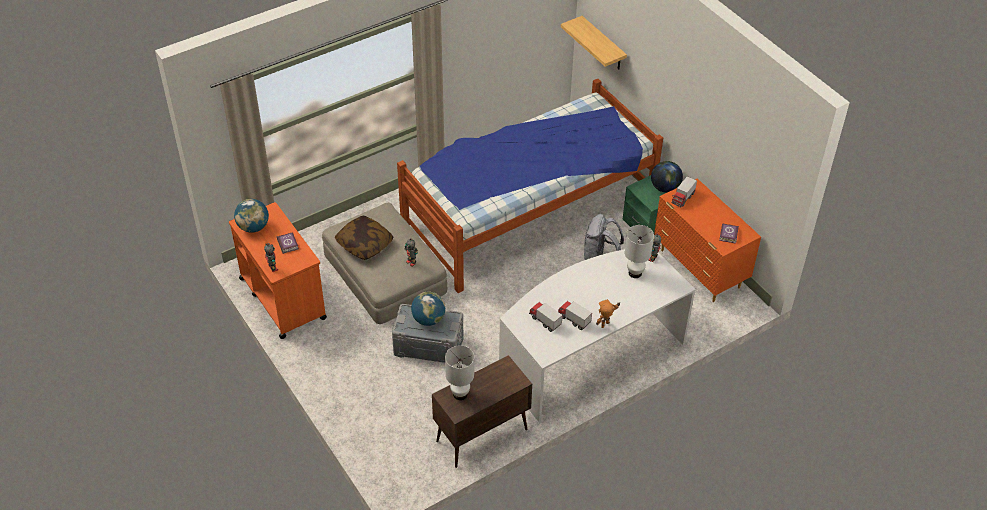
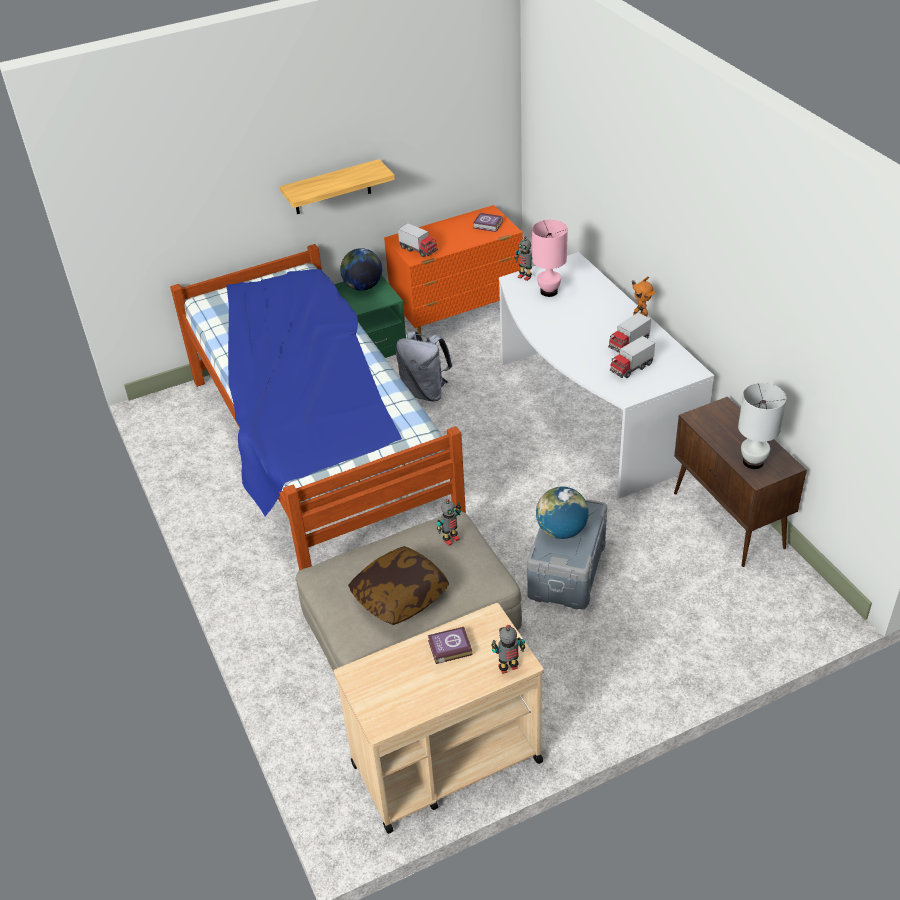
camera: 80 degrees left, 5 degrees down
orange cart [229,202,327,339] -> beige cart [334,603,543,834]
globe [234,199,269,233] -> none
shelf [561,16,627,69] -> shelf moved to [280,159,395,214]
white table lamp [625,225,654,278] -> pink table lamp [532,220,568,297]

